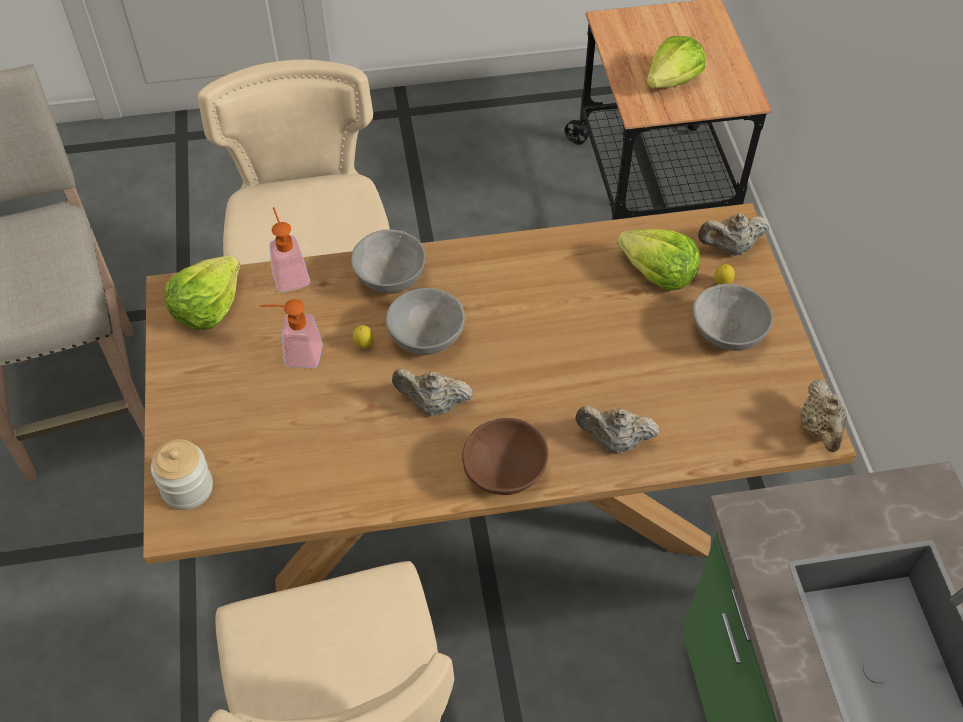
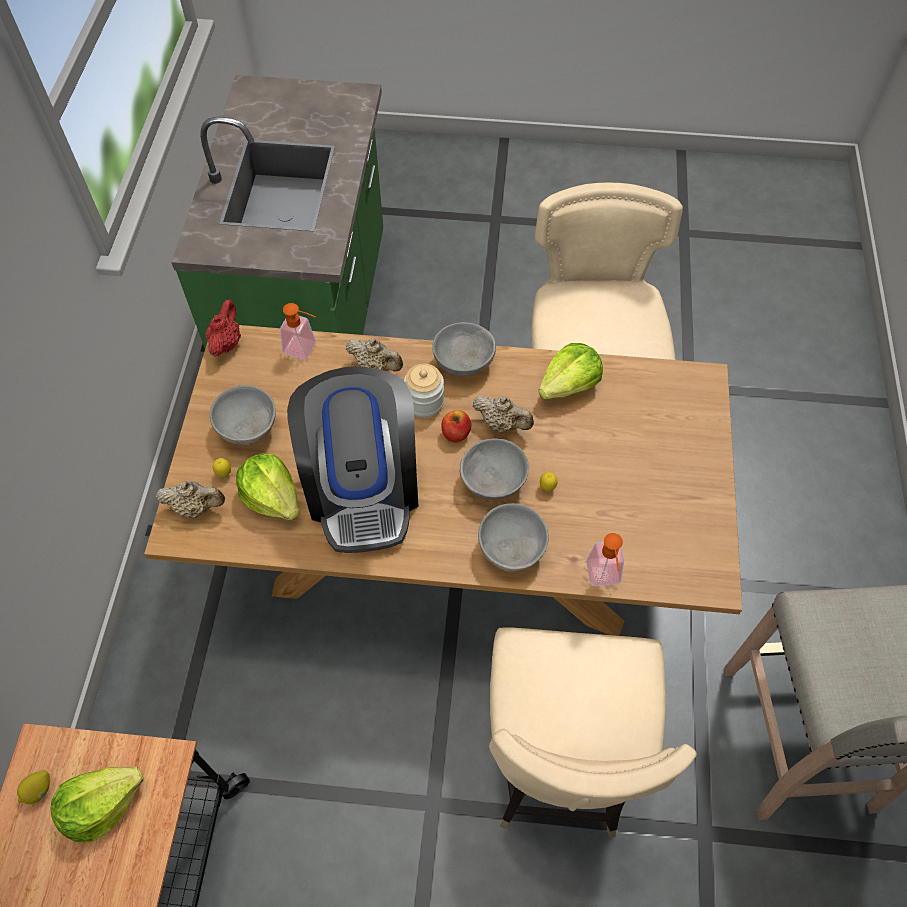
camera: 165 degrees left, 5 degrees up
jar [151,439,213,510] -> jar moved to [404,364,444,418]
lettuce [164,255,240,330] -> lettuce moved to [538,343,603,399]
soap dispenser [260,299,323,368] -> soap dispenser moved to [280,303,316,360]
brown bowl [462,418,548,495] -> grey bowl [432,322,496,376]
beige teapot [801,379,847,452] -> red teapot [205,300,241,357]
none -> lemon [17,770,50,804]
none -> coffee machine [287,367,419,553]
none -> apple [441,410,471,442]

